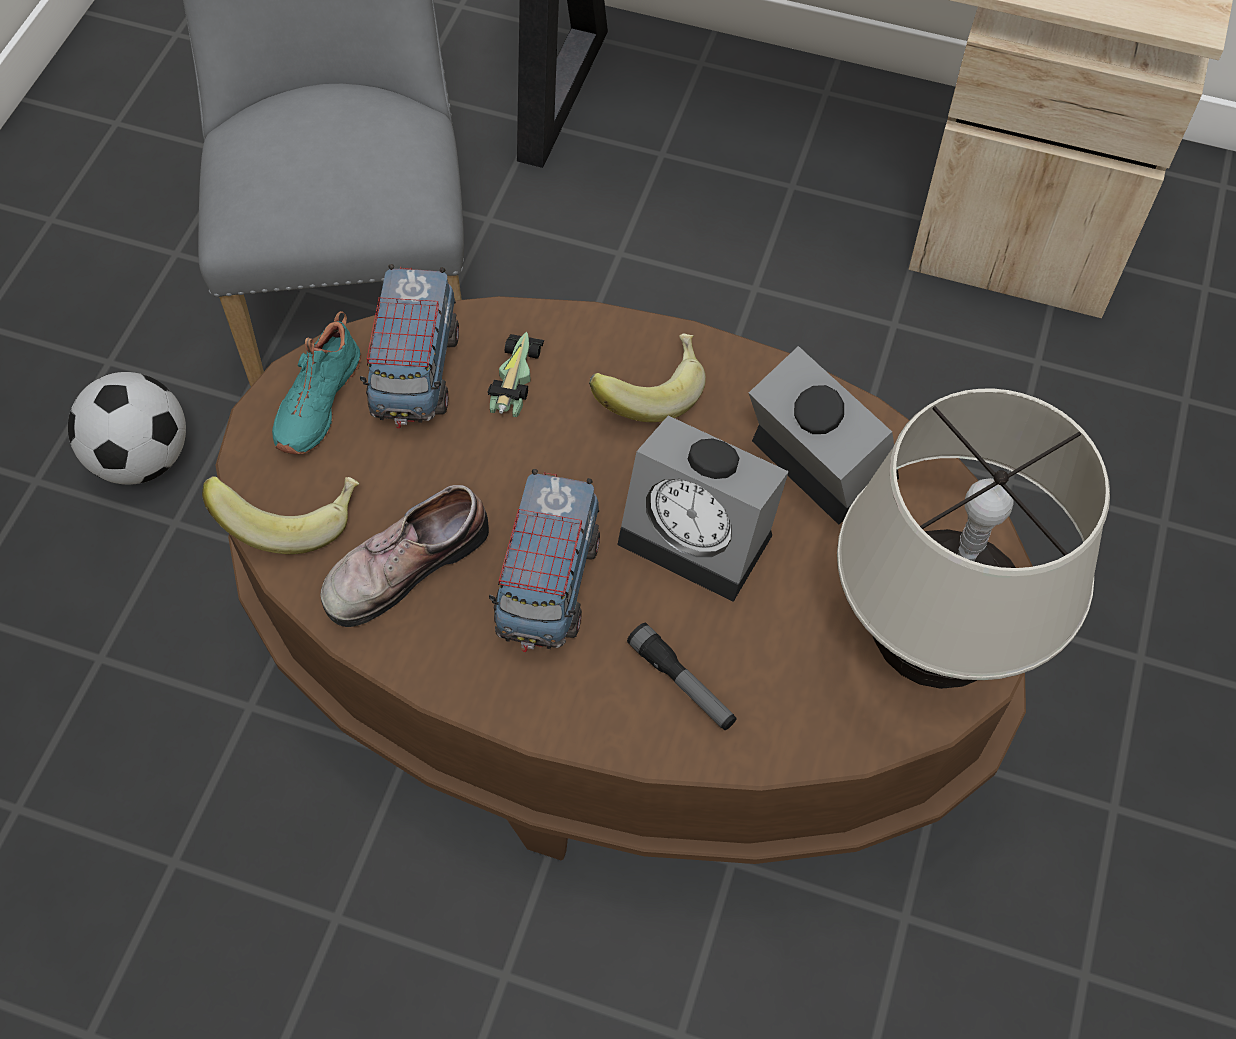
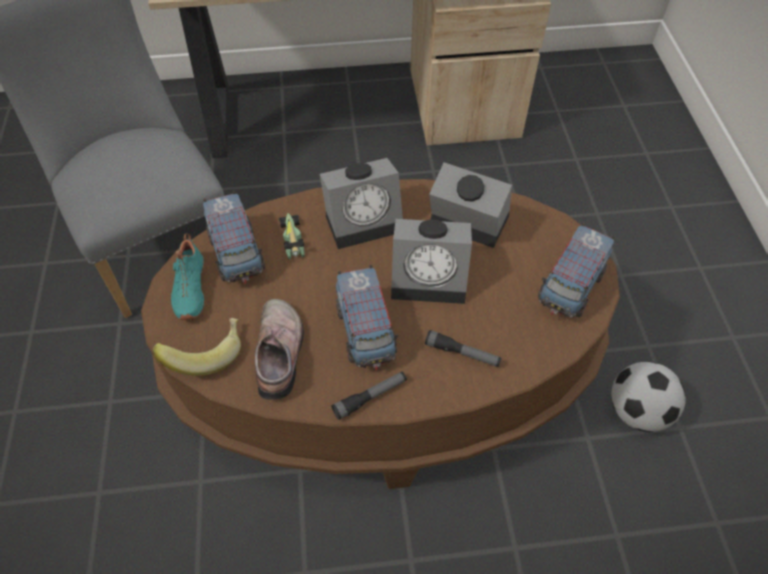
camera: 25 degrees left, 5 degrees down
football [68,372,186,485] -> football moved to [611,362,686,432]
shoe [320,485,489,627] -> shoe turned 150 degrees clockwise [255,299,304,400]
banana [589,333,706,422] -> alarm clock [320,158,403,249]
beige table lamp [837,389,1110,689] -> toy truck [538,223,614,317]
none -> flashlight [331,372,407,420]

